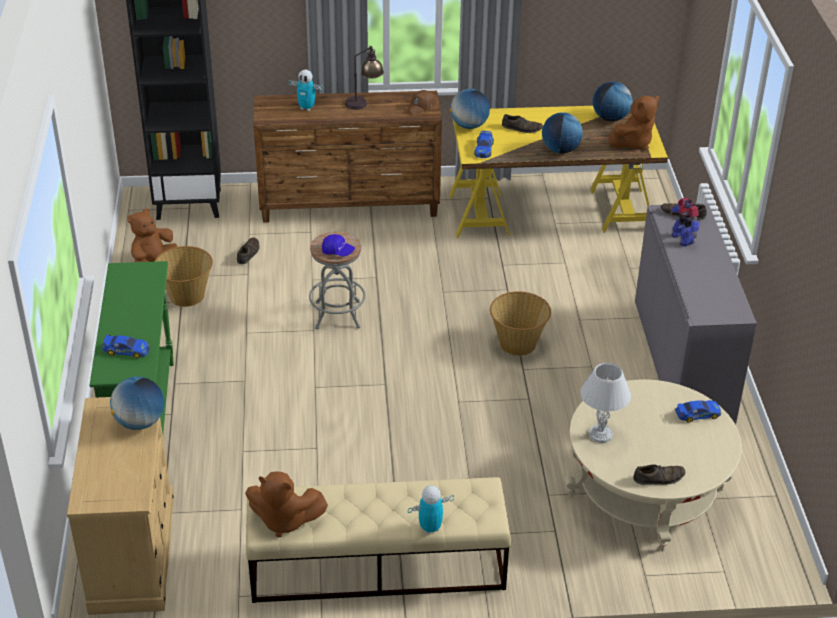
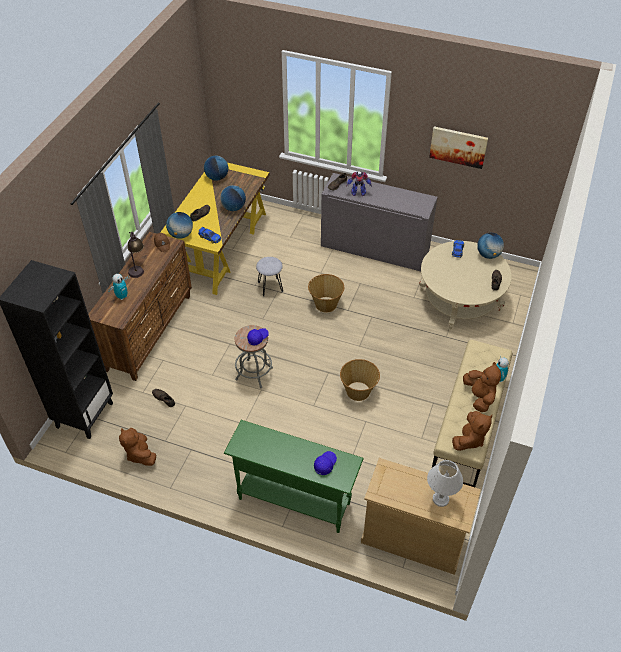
camera: 65 degrees left, 10 degrees up
toy car [102,335,150,358] -> blue cap [314,451,337,475]
globe [110,376,164,430] -> globe moved to [477,233,504,259]
basket [154,246,213,307] -> basket moved to [340,359,380,401]
white table lamp [580,363,631,443] -> white table lamp moved to [427,460,463,507]
brown plush toy [609,95,659,150] -> brown plush toy moved to [463,362,501,412]
none -> grey stool [256,257,283,296]
none -> picture [429,126,488,169]

